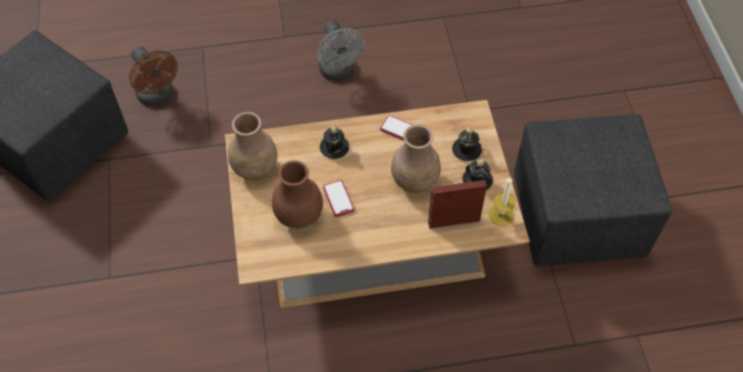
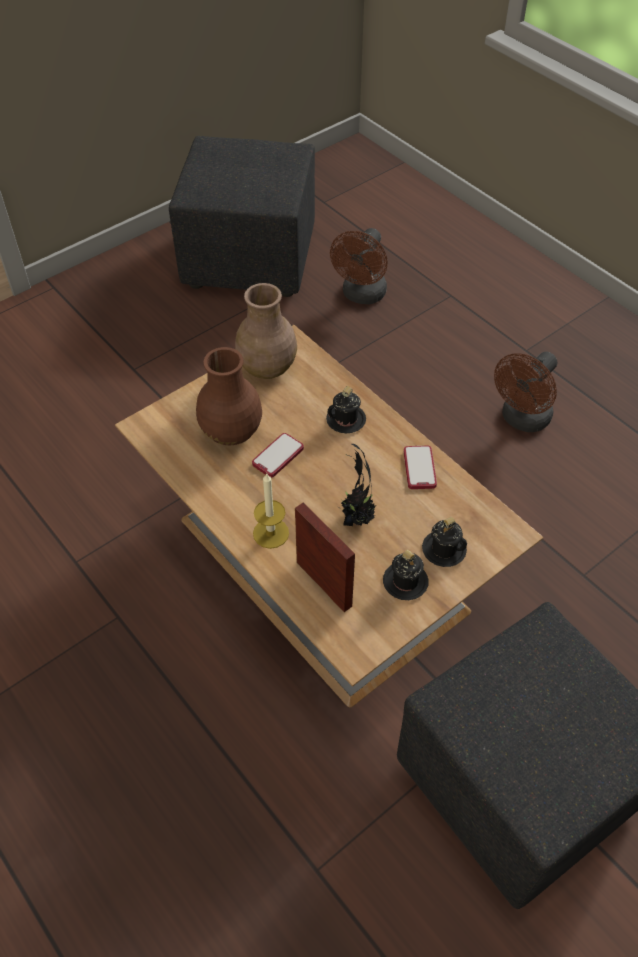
camera: 60 degrees right, 5 degrees down
grey fan [317,20,366,81] -> brown fan [494,352,557,432]
brown vase [391,125,441,193] -> potted plant [340,444,376,526]
candle [488,177,516,226] -> candle moved to [253,474,289,549]

